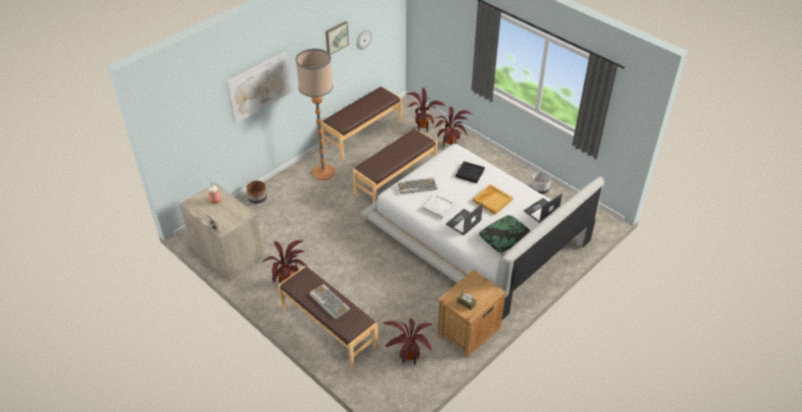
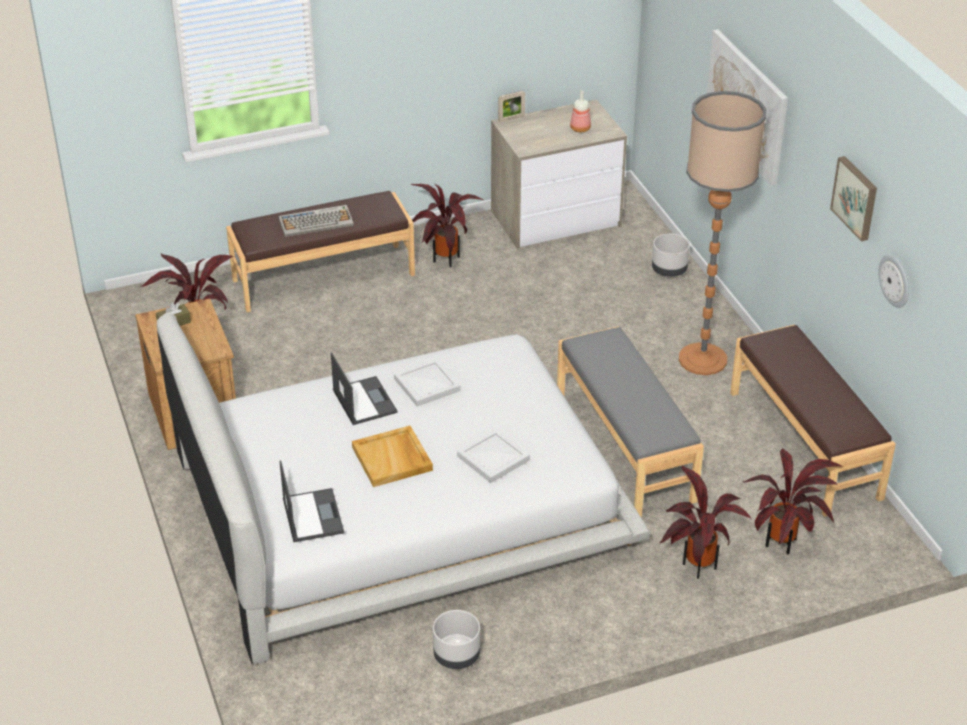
camera: 115 degrees right, 5 degrees down
brown planter [246,181,267,204] -> grey planter [652,234,690,277]
brown bench [353,129,437,203] -> grey bench [557,326,704,517]
keyboard [397,178,437,194] -> none
black tray [455,161,485,183] -> white tray [457,429,530,483]
pillow [479,215,530,253] -> none

